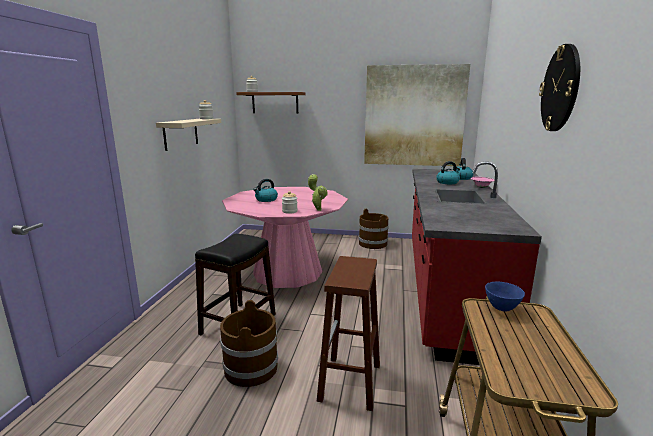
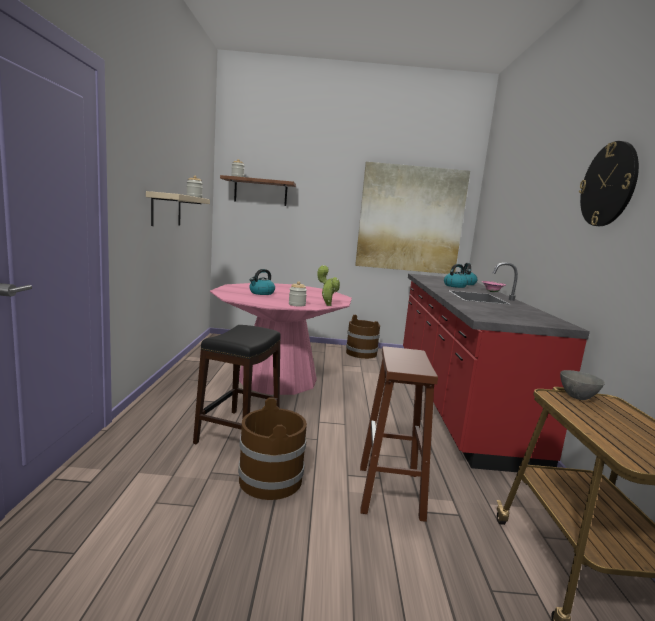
camera: 10 degrees left, 5 degrees down
blue bowl [485,281,525,312] -> grey bowl [560,370,605,400]

